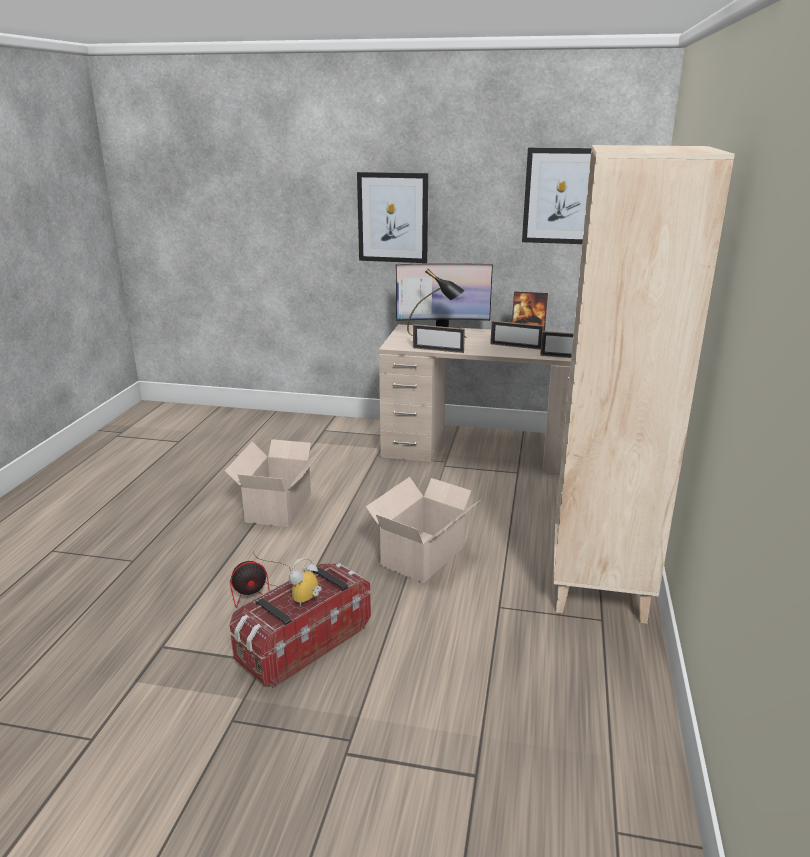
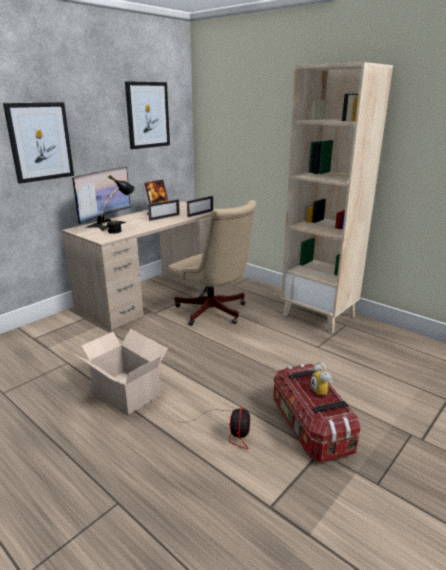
camera: 60 degrees left, 0 degrees up
cardboard box [366,477,480,583] -> none
picture frame [413,324,465,353] -> none
none -> beige office chair [169,200,257,326]

